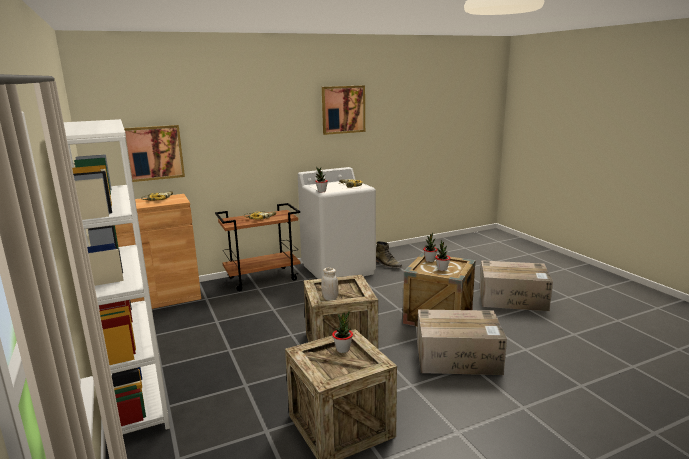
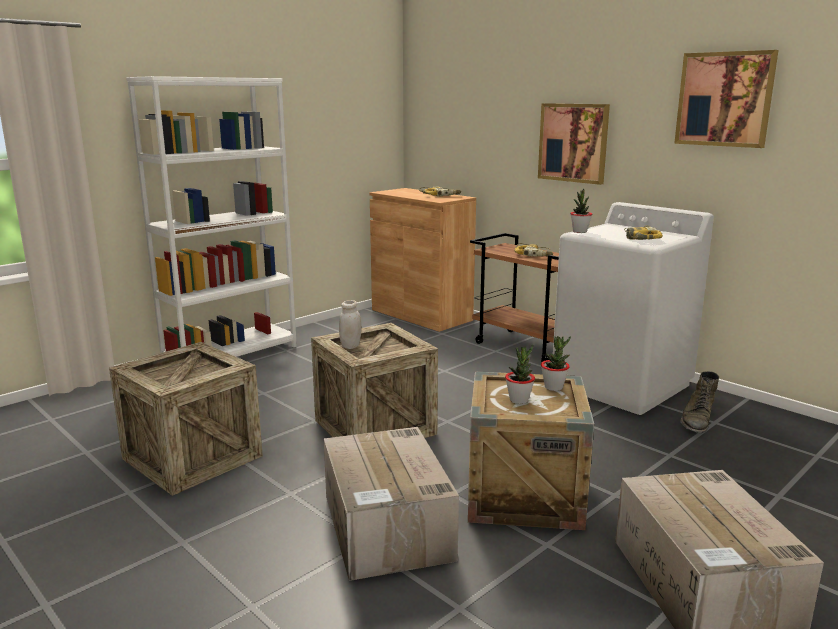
camera: 70 degrees right, 0 degrees up
picture [124,125,185,182] -> picture moved to [538,103,610,185]
potted plant [332,311,353,353] -> none

